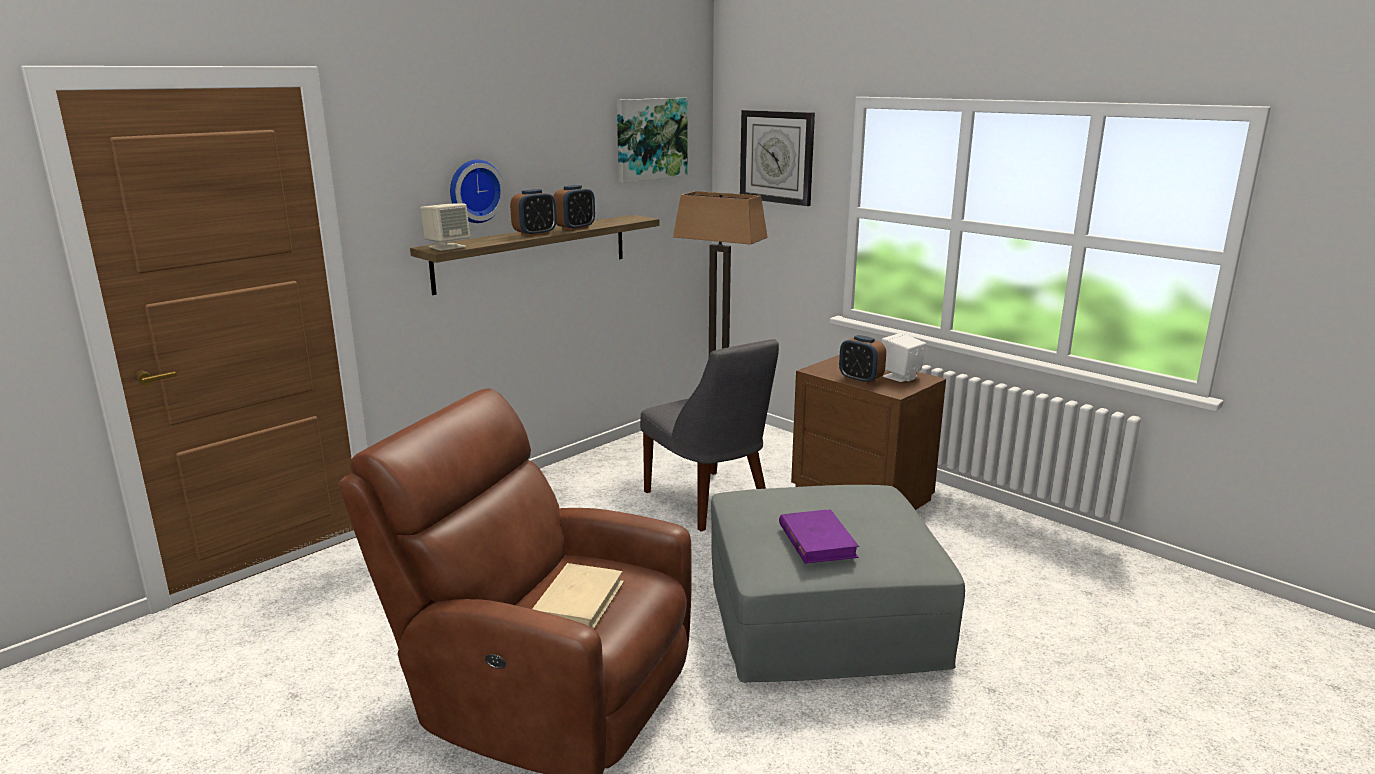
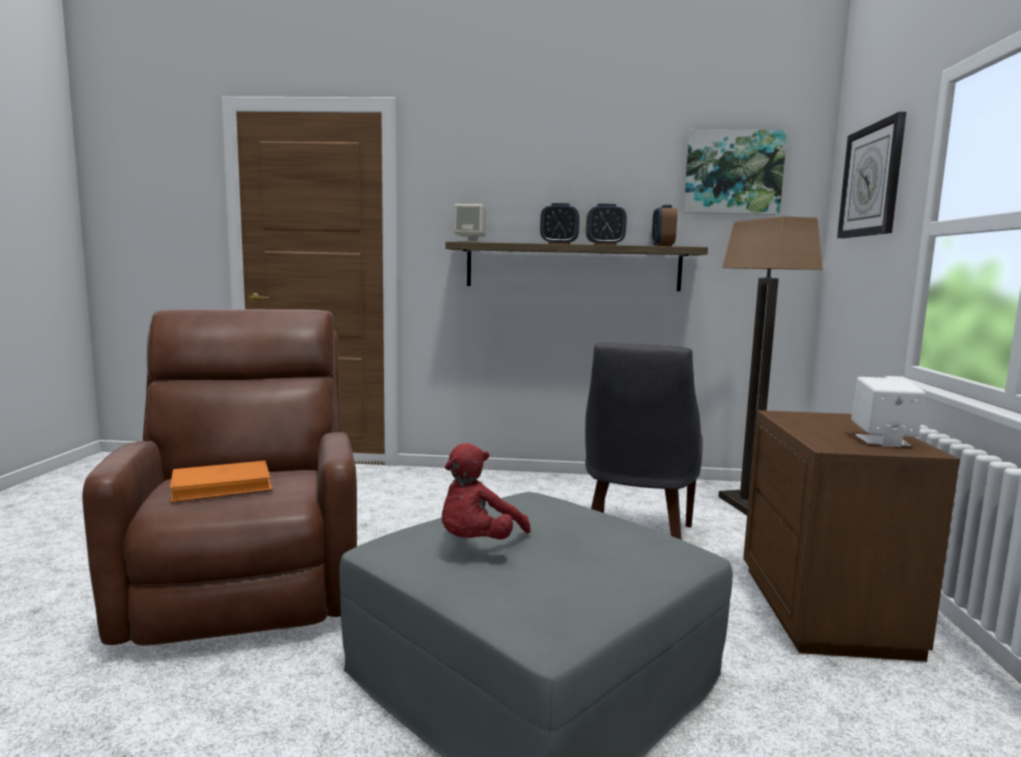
camera: 50 degrees right, 10 degrees down
wall clock [450,159,505,223] -> none
beige book [532,563,624,629] -> orange book [170,461,273,502]
purple book [779,510,859,564] -> red plush toy [442,443,531,540]
alarm clock [839,335,886,384] -> alarm clock moved to [652,205,677,246]

